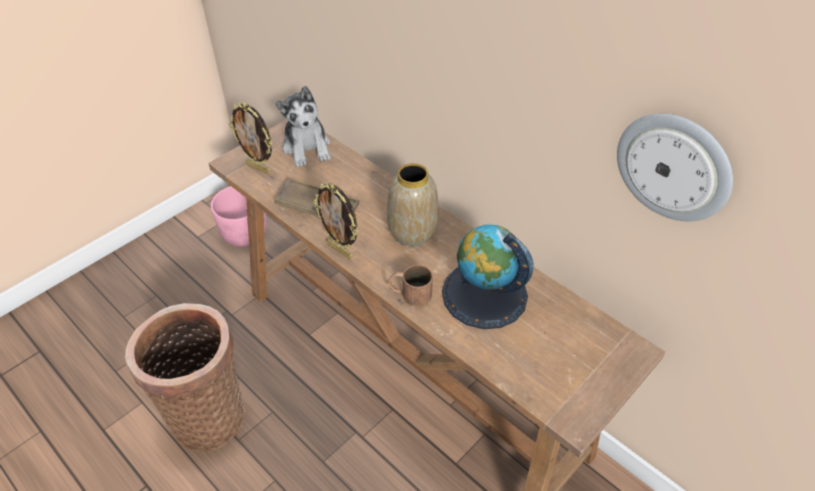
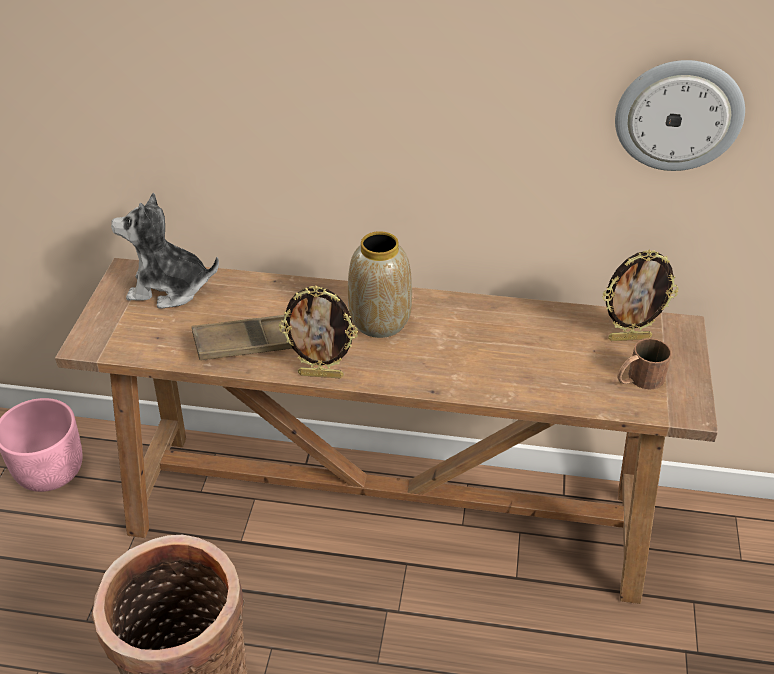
camera: 35 degrees left, 5 degrees down
picture frame [229,102,272,174] -> picture frame moved to [602,249,679,341]
plush toy [275,86,331,167] -> plush toy turned 150 degrees clockwise [111,193,219,309]
brown mug [388,265,433,306] -> brown mug moved to [617,338,671,389]
globe [442,224,534,329] -> none

